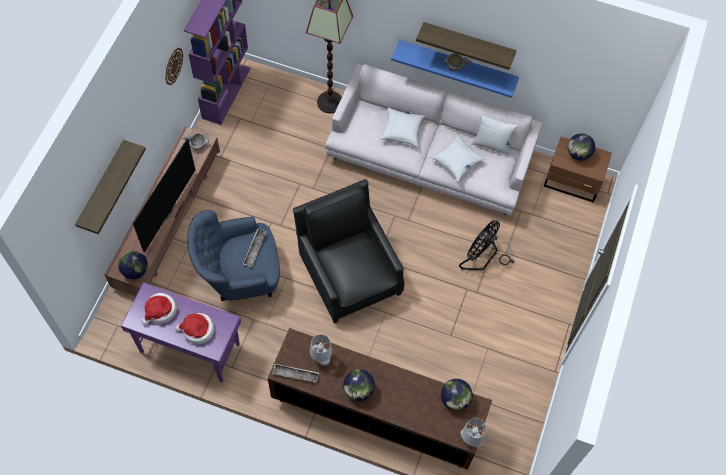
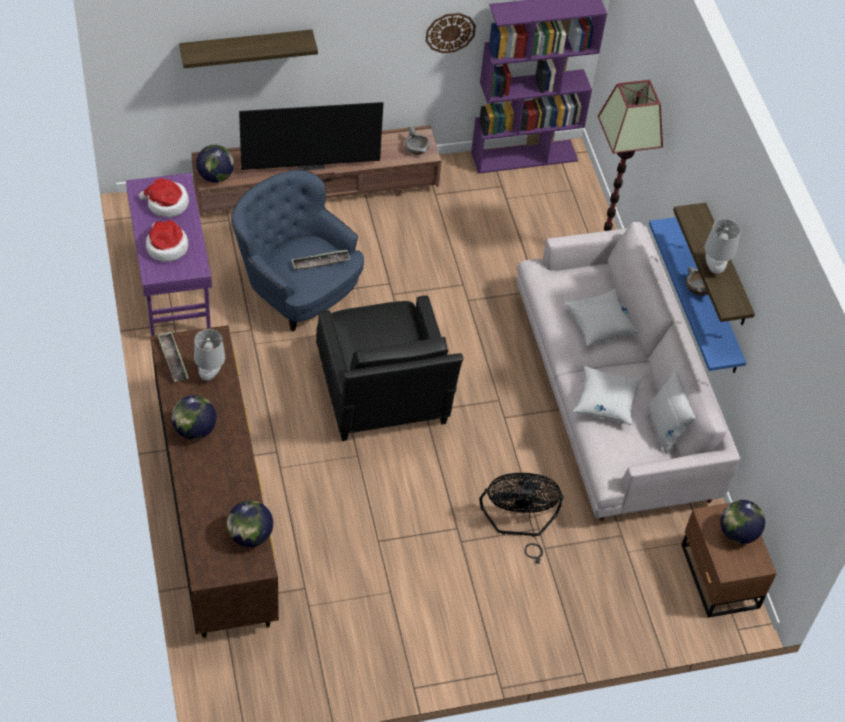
camera: 55 degrees right, 10 degrees down
black armchair [293,179,404,324] -> black armchair turned 135 degrees clockwise [316,295,463,441]
grey table lamp [461,418,487,447] -> grey table lamp moved to [704,219,741,274]

